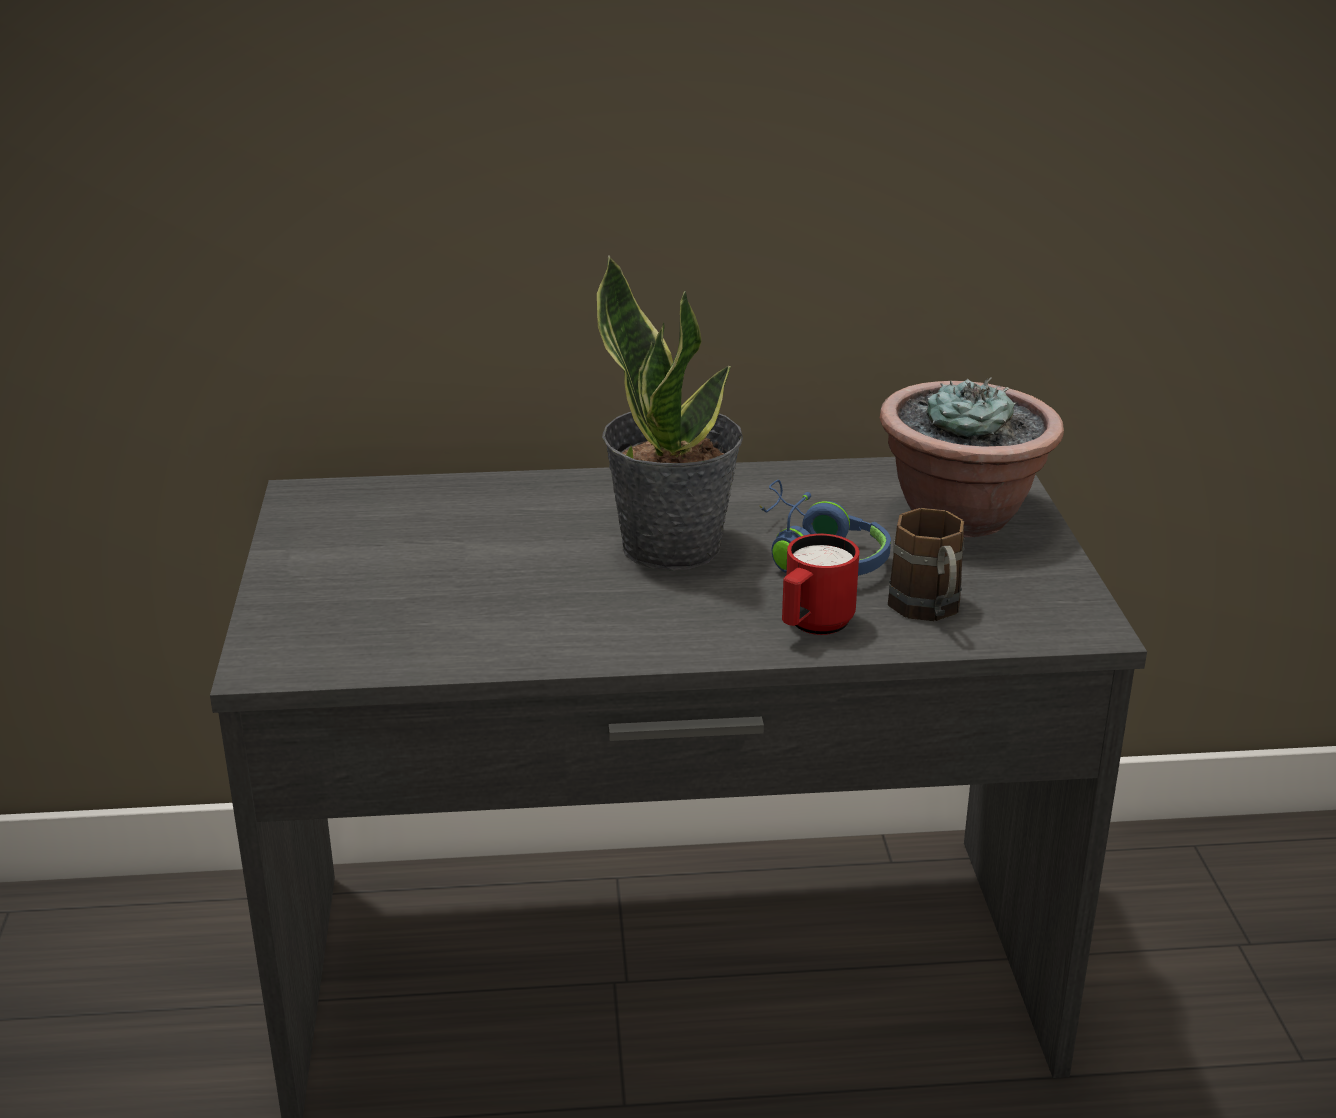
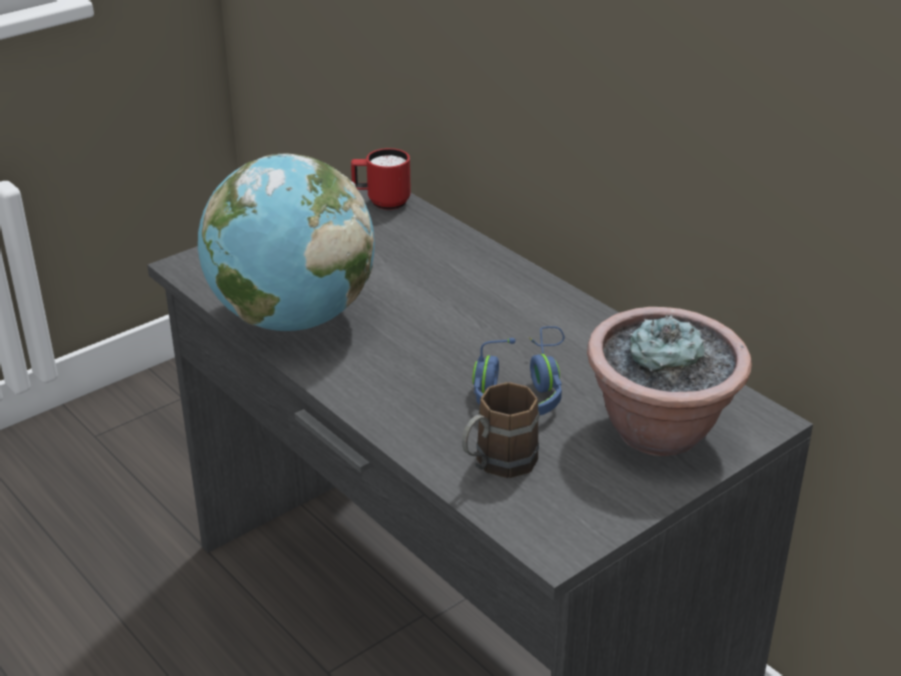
camera: 55 degrees right, 5 degrees up
potted plant [597,255,743,571] -> none
red mug [782,534,859,635] -> red mug moved to [351,148,411,210]
none -> globe [198,153,375,331]

